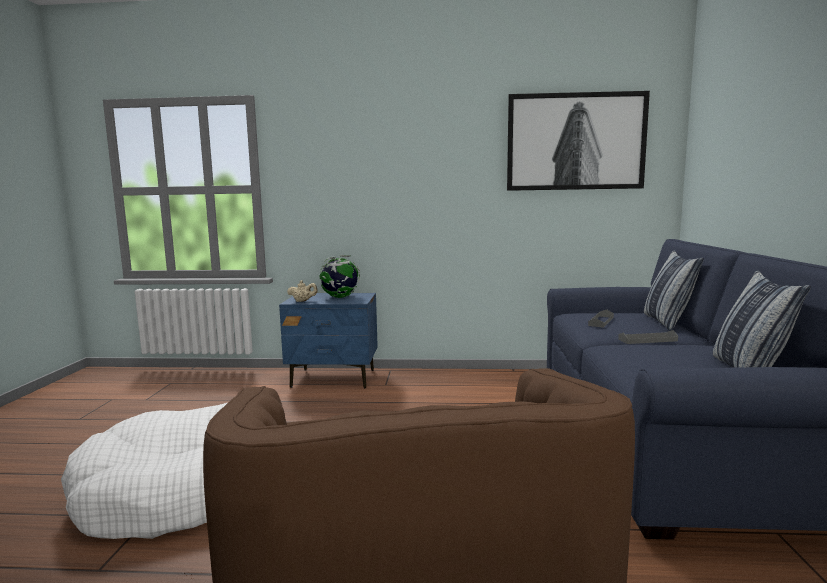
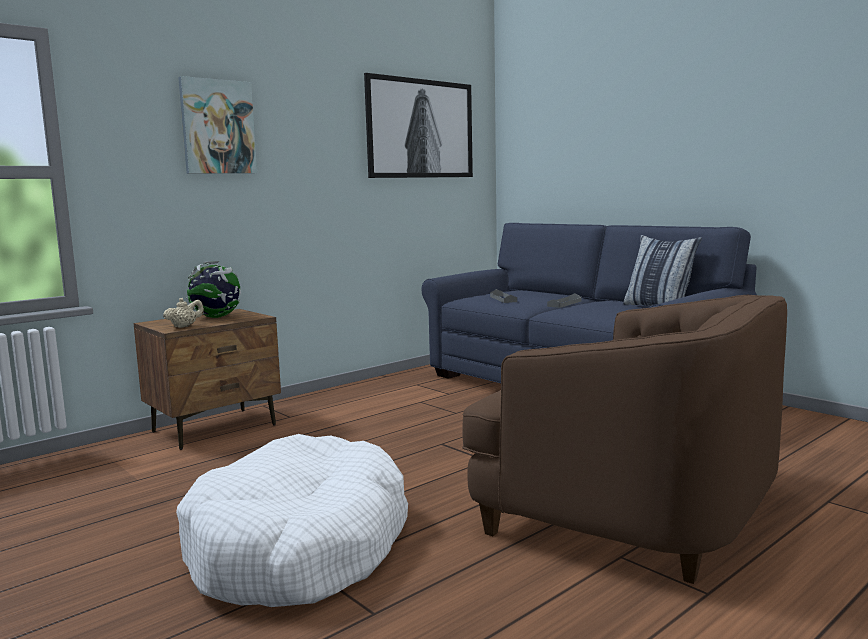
camera: 45 degrees left, 0 degrees up
blue nightstand [279,293,378,388] -> brown nightstand [134,309,281,450]
pillow [644,250,704,330] -> none
none -> picture [178,76,257,174]

